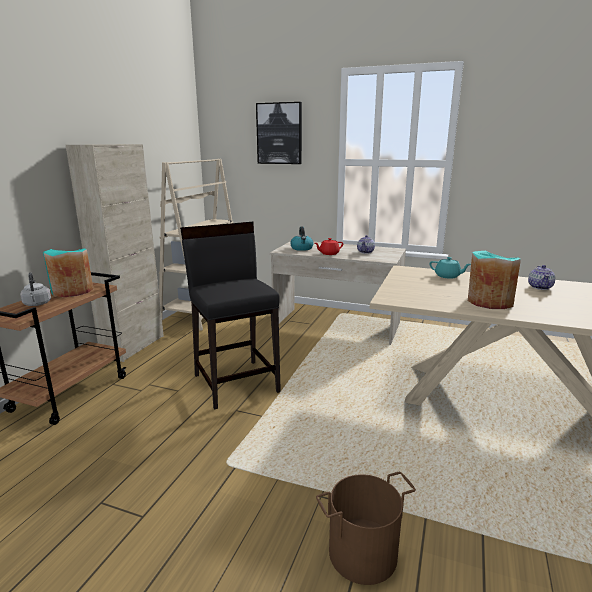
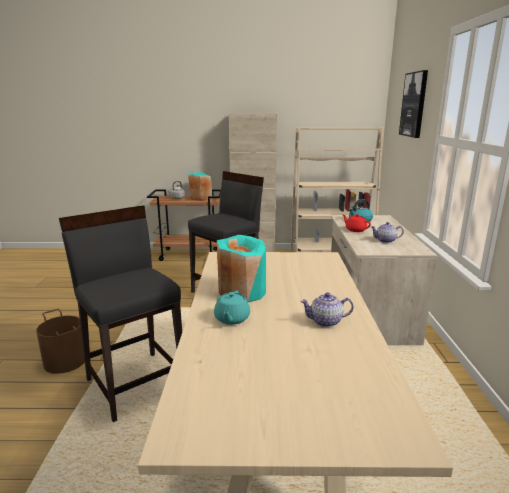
camera: 70 degrees right, 0 degrees up
turquoise teapot [429,257,471,279] -> turquoise teapot moved to [214,290,250,325]
none -> black stool [59,205,182,422]

